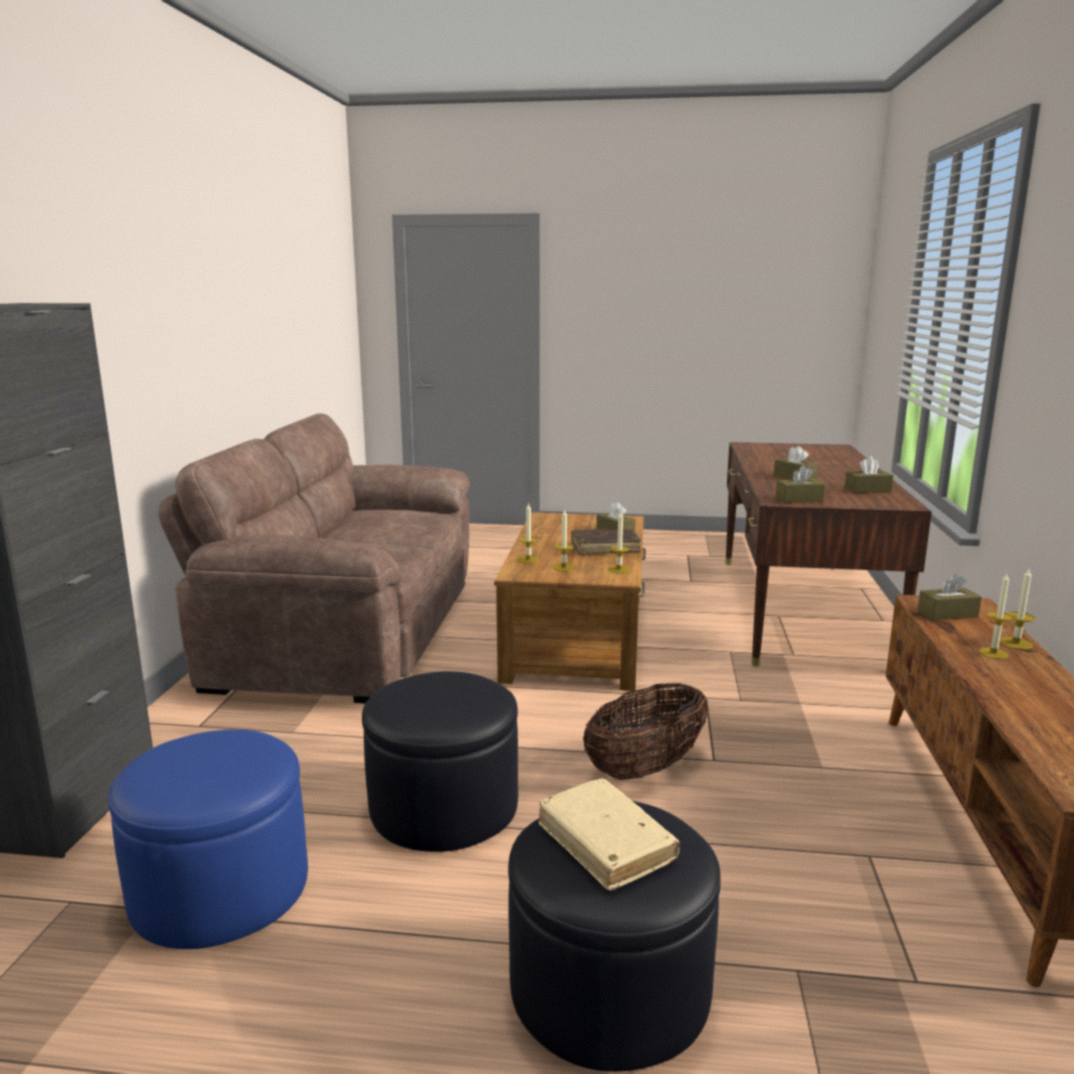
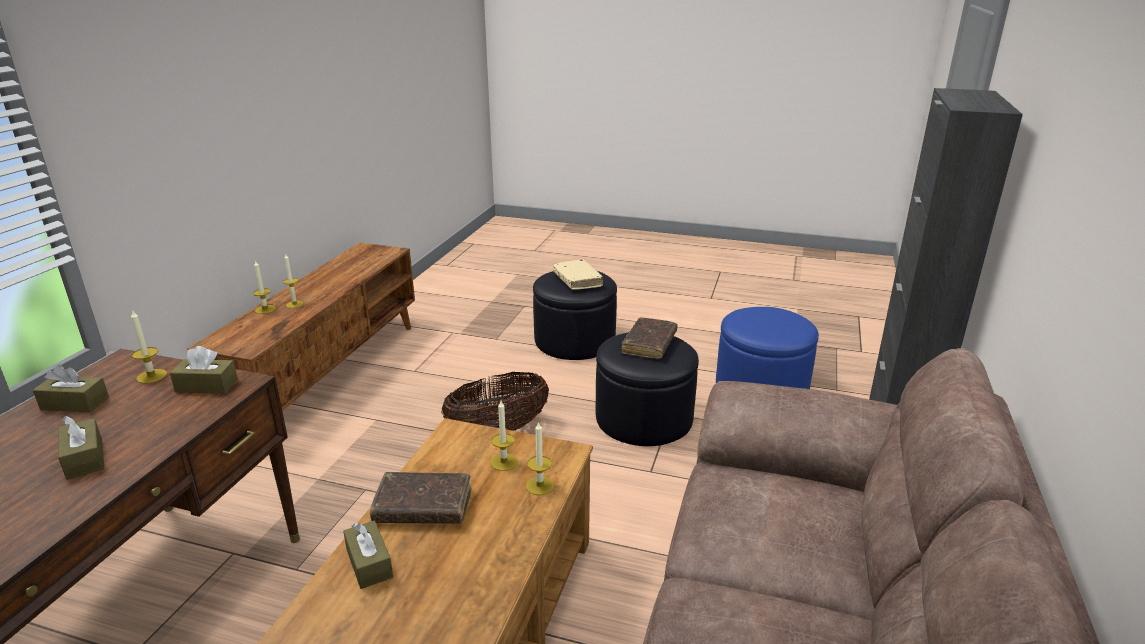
camera: 170 degrees left, 10 degrees up
candle [608,512,631,574] -> candle moved to [131,311,167,384]
brown tissue box [917,574,982,620] -> none
none -> brown book [622,317,678,359]

